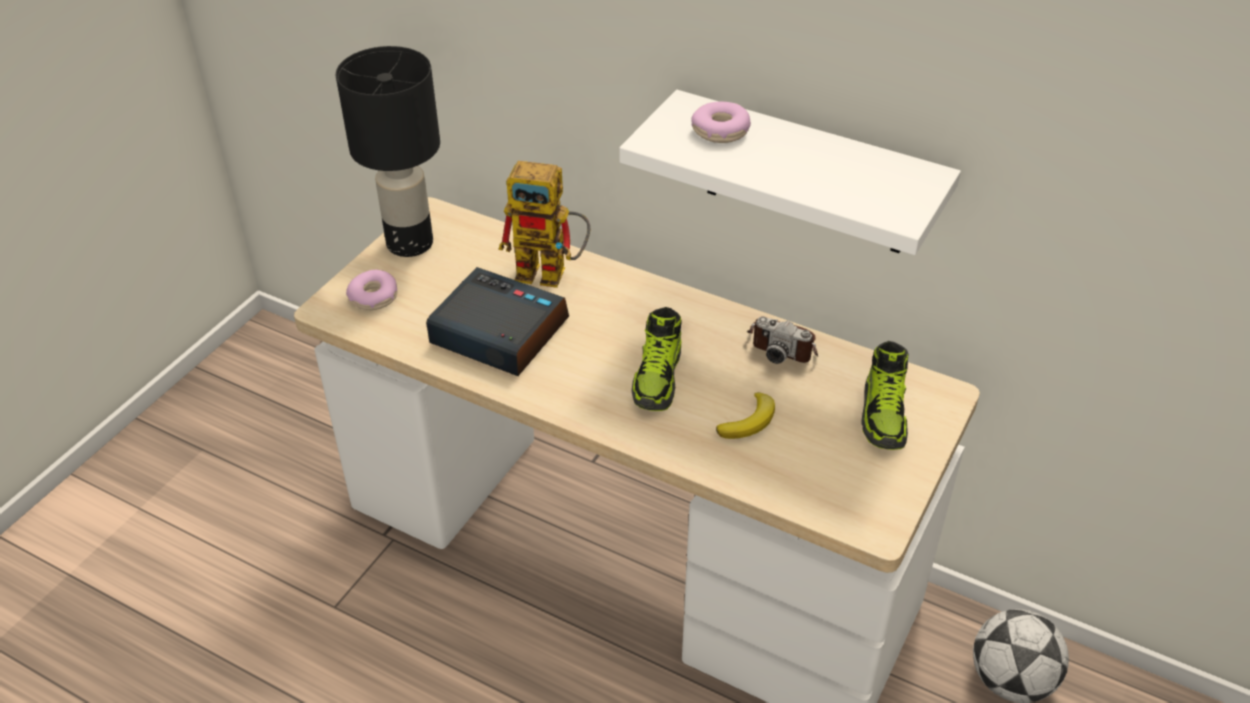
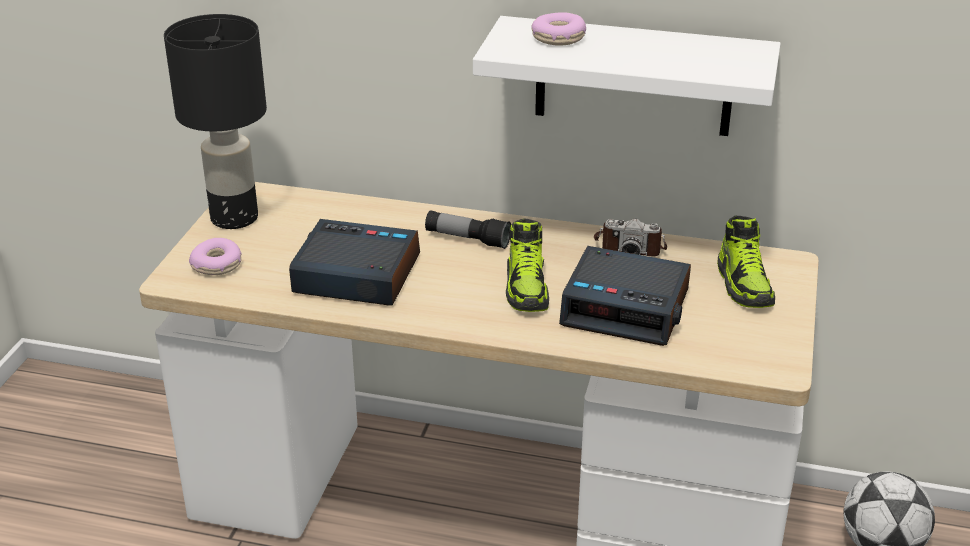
camera: 15 degrees left, 10 degrees down
toy robot [498,161,590,288] -> none
banana [716,392,775,439] -> alarm clock [559,246,691,346]
none -> flashlight [425,210,511,249]

